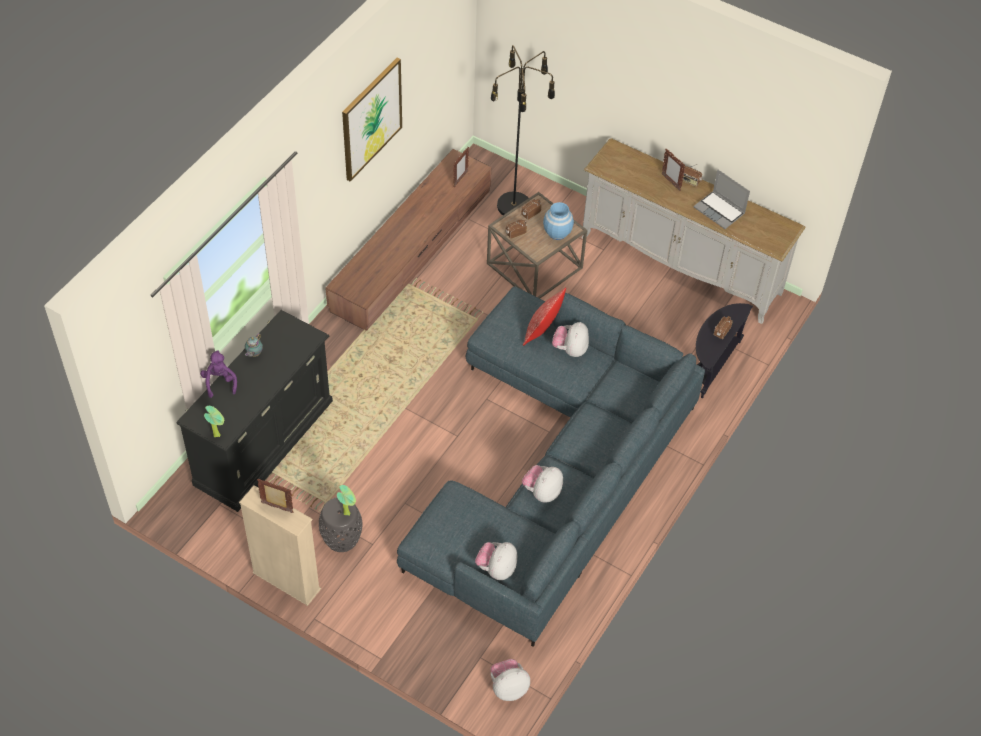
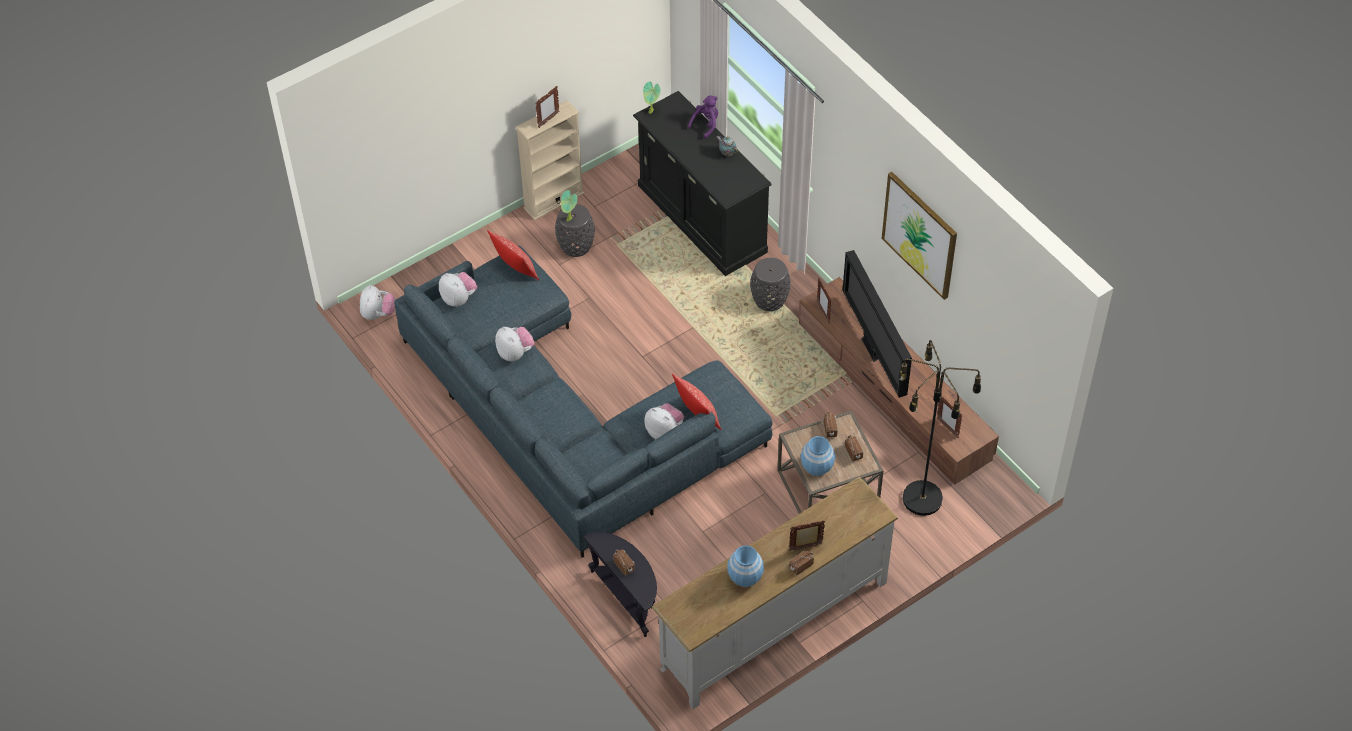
camera: 115 degrees right, 0 degrees up
purple plush toy [200,350,237,398] -> purple plush toy turned 60 degrees counterclockwise [688,95,718,139]
laptop [694,170,750,229] -> blue vase [727,546,764,587]
none -> pillow [487,230,539,280]
none -> grey stool [750,258,791,311]
none -> picture frame [817,278,831,324]
none -> television [843,250,912,398]

